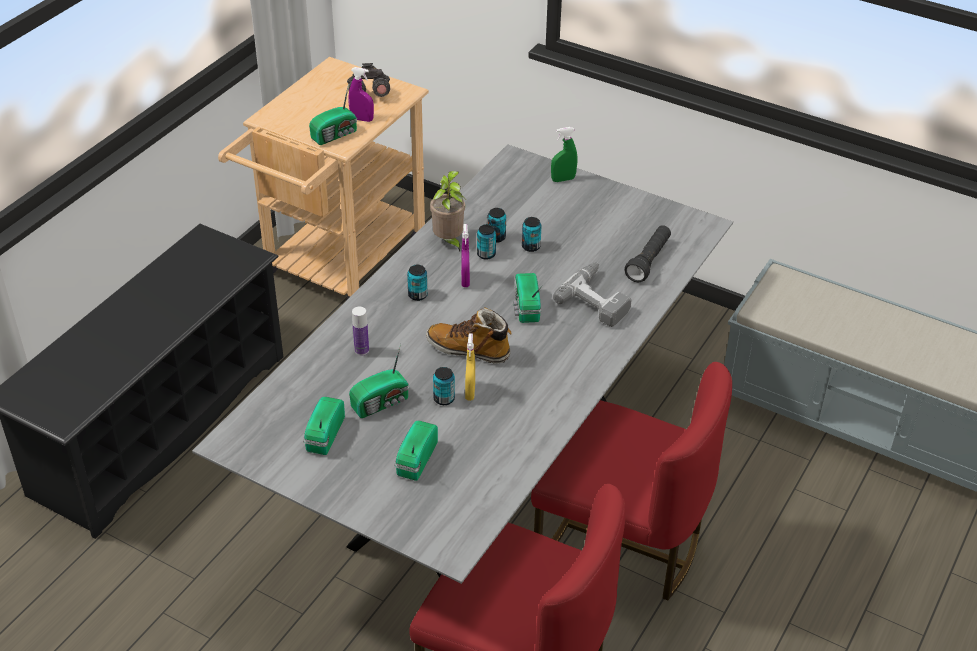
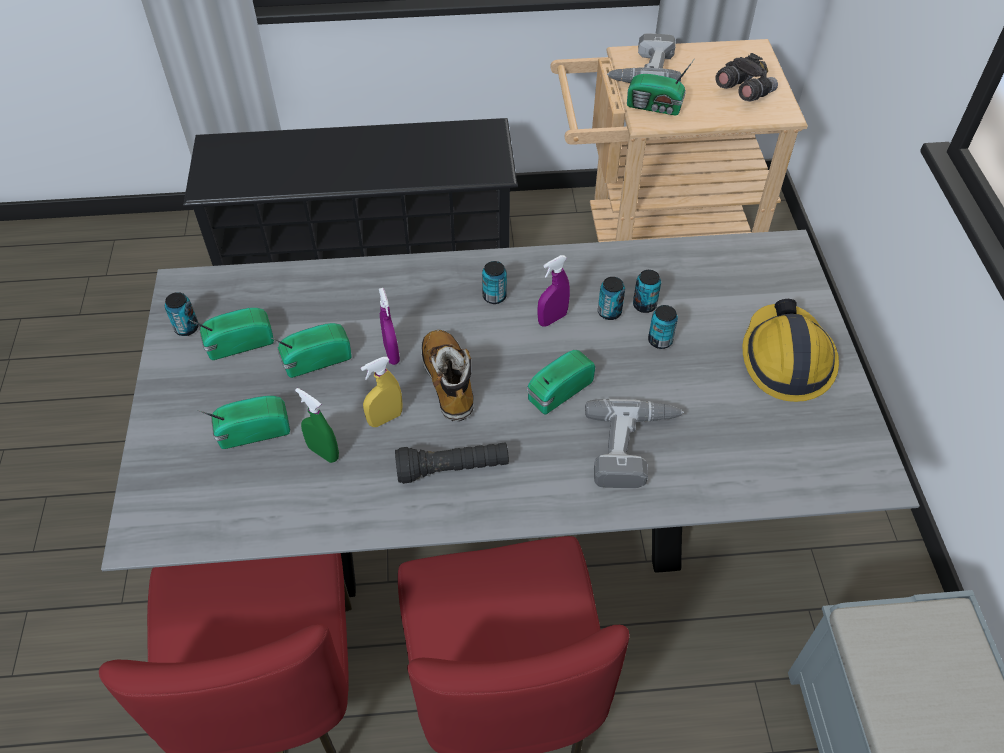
camera: 55 degrees right, 10 degrees up
purple spray bottle [349,67,374,122] -> purple spray bottle moved to [379,288,400,365]
radio [349,344,409,418] -> radio turned 135 degrees clockwise [272,323,352,378]
bottle [352,307,369,356] -> none
potted plant [430,171,465,252] -> none
can [433,367,455,405] -> can moved to [165,292,199,336]
green spray bottle [551,127,577,182] -> green spray bottle moved to [295,388,339,463]
black flashlight [625,225,671,282] -> black flashlight moved to [395,443,509,484]
none -> power drill [607,34,681,83]
none -> hard hat [742,299,839,402]

